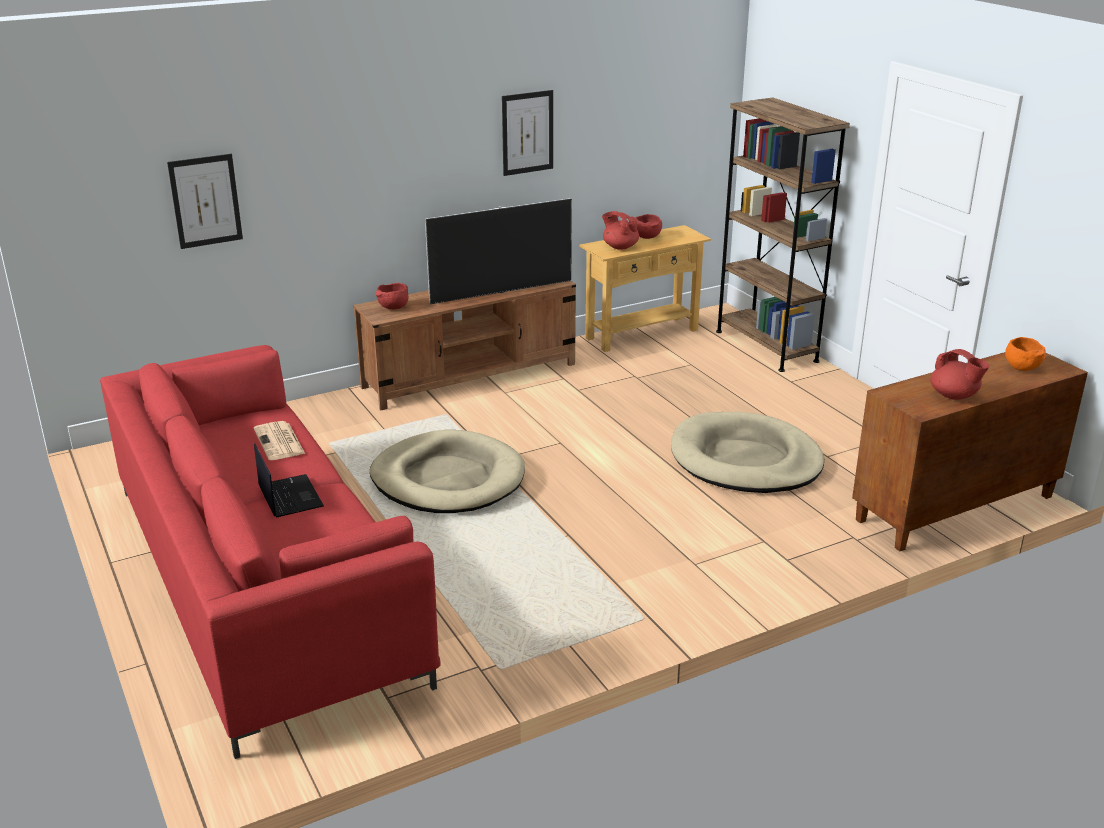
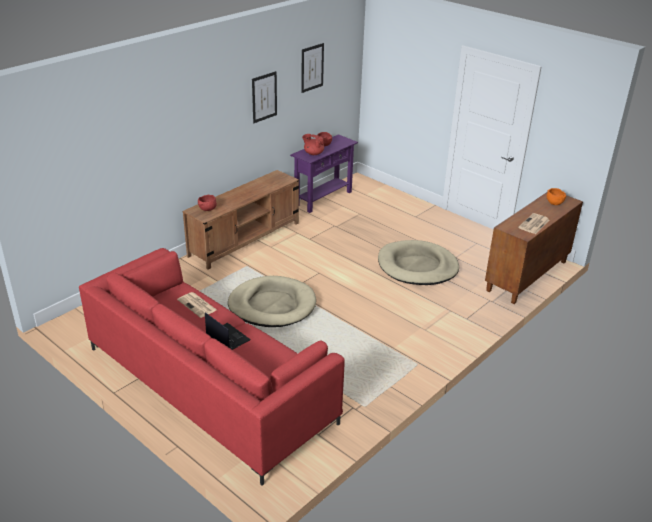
camera: 20 degrees left, 5 degrees up
picture [167,154,243,249] -> picture moved to [301,43,324,93]
television [425,198,572,304] -> none
beige console table [579,225,711,352] -> purple console table [290,134,358,213]
brown bookcase [716,97,850,372] -> none
red teapot [930,349,990,400] -> newspaper [518,213,550,234]

